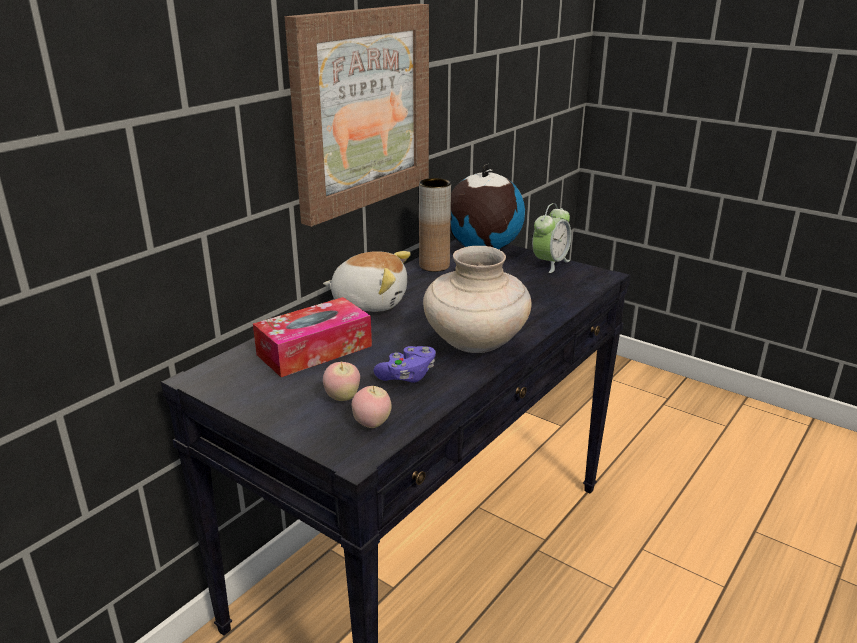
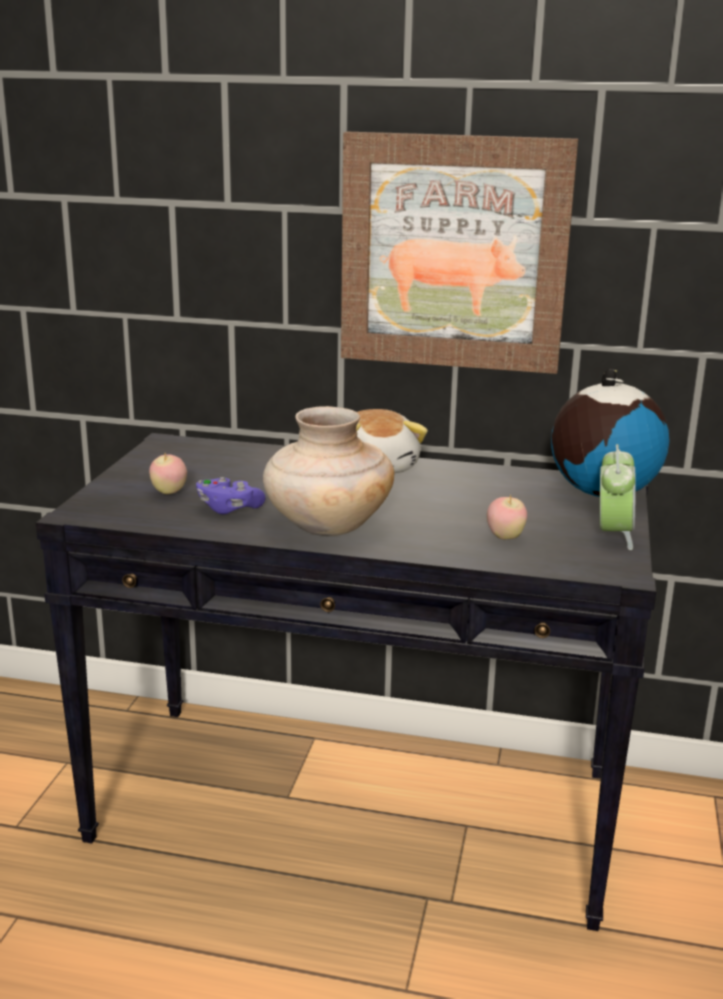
camera: 65 degrees right, 5 degrees down
tissue box [253,297,372,377] -> none
apple [352,386,392,428] -> apple moved to [487,495,527,539]
brown vase [419,178,451,272] -> none
alarm clock [532,203,571,273] -> alarm clock turned 90 degrees counterclockwise [600,444,635,550]

